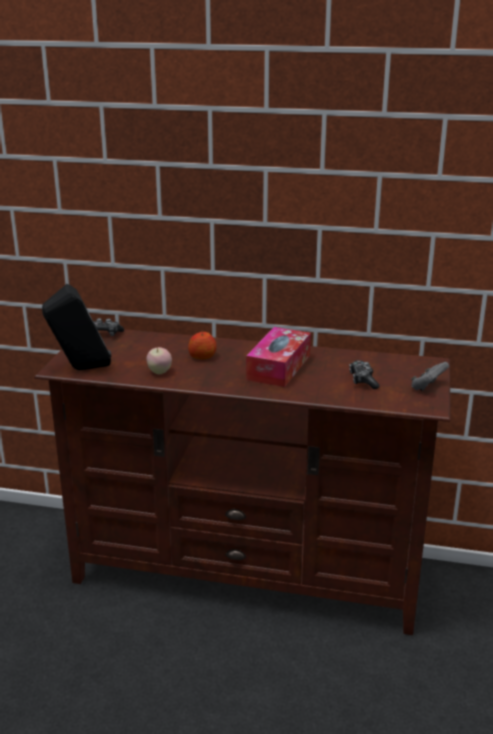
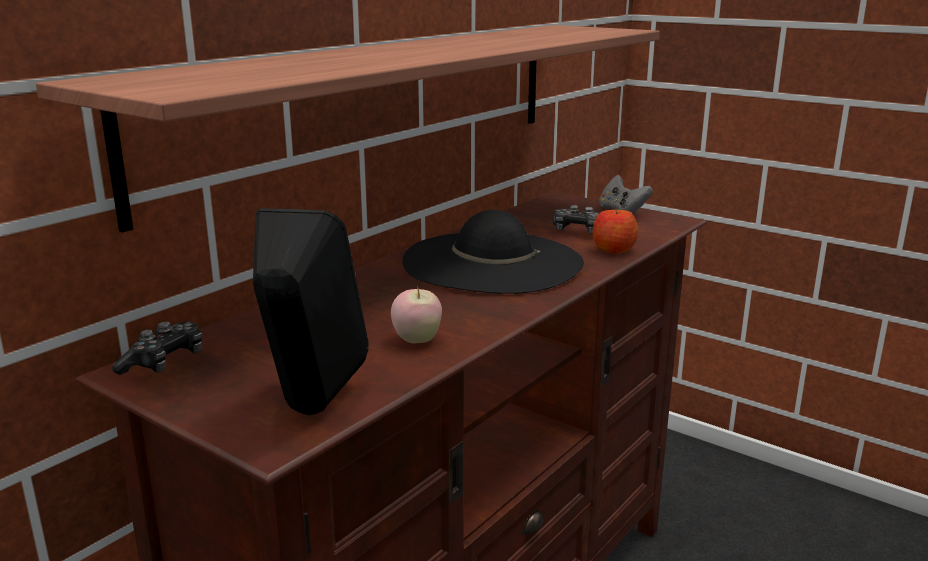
camera: 65 degrees left, 5 degrees down
apple [188,331,217,359] -> apple moved to [592,206,639,254]
tissue box [246,327,311,387] -> black hat [402,210,584,294]
none -> shelf [36,25,660,232]

